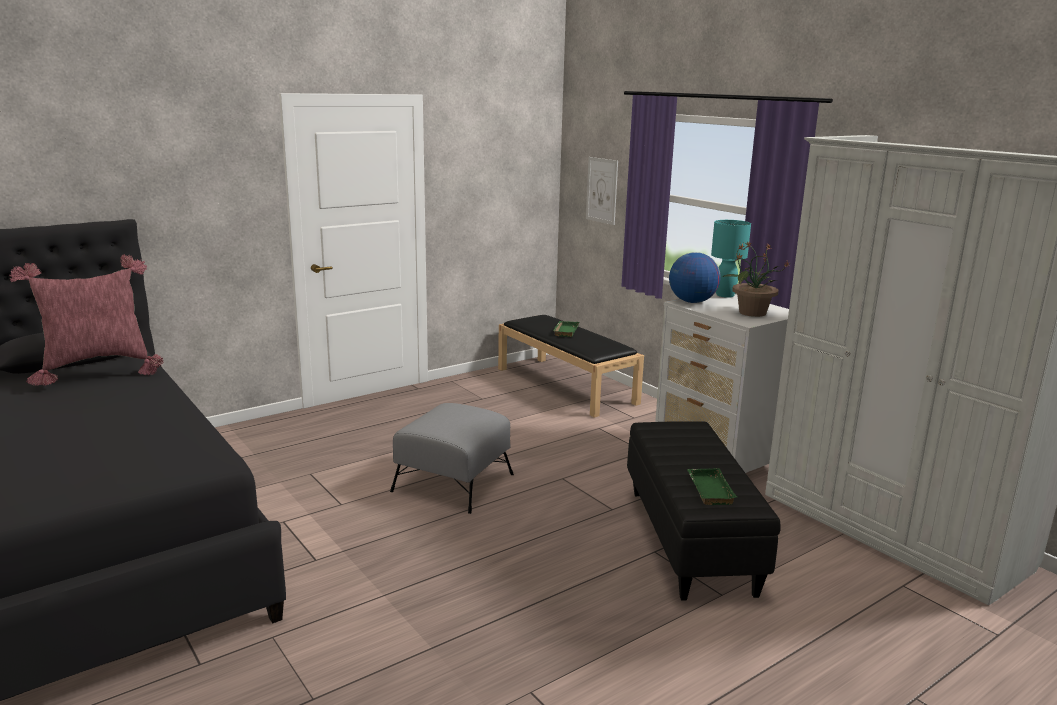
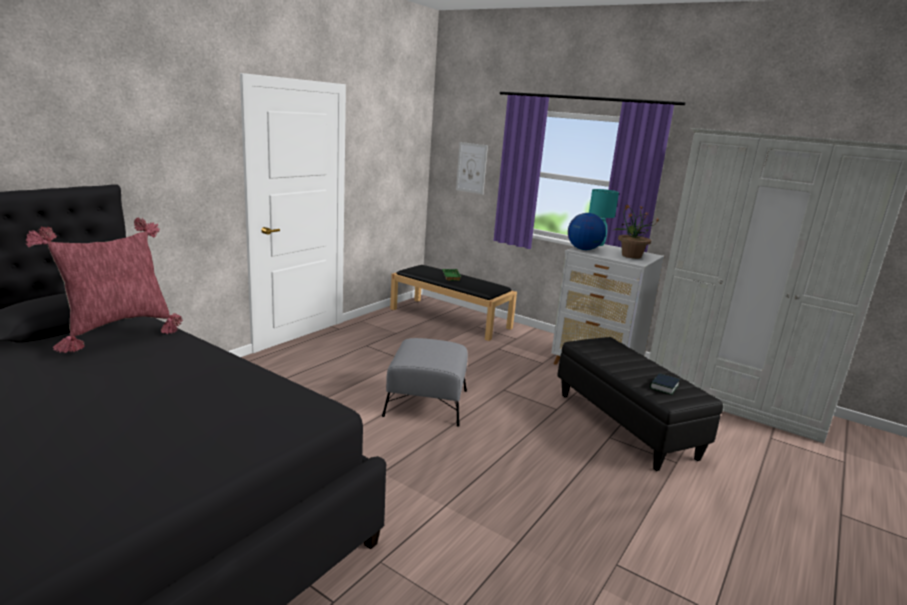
camera: 20 degrees left, 0 degrees up
green tray [687,468,737,505] -> book [650,373,680,395]

